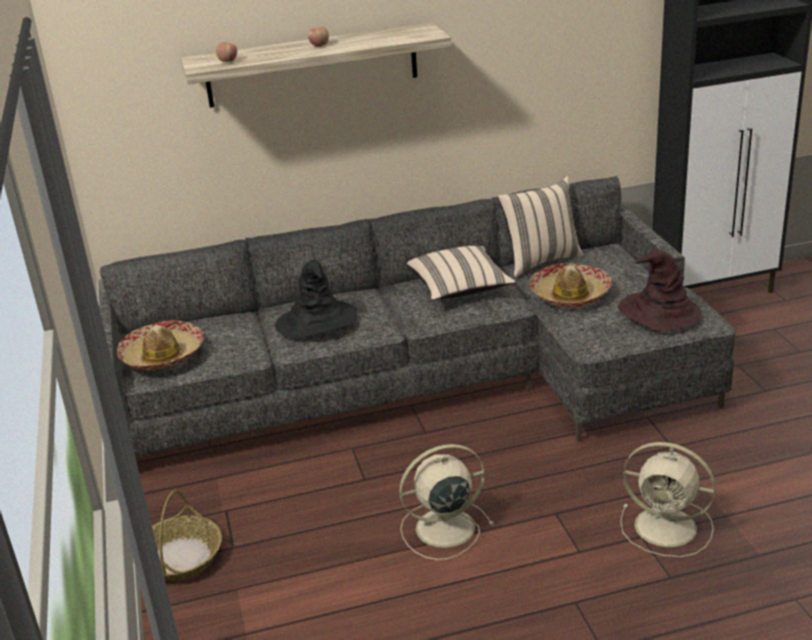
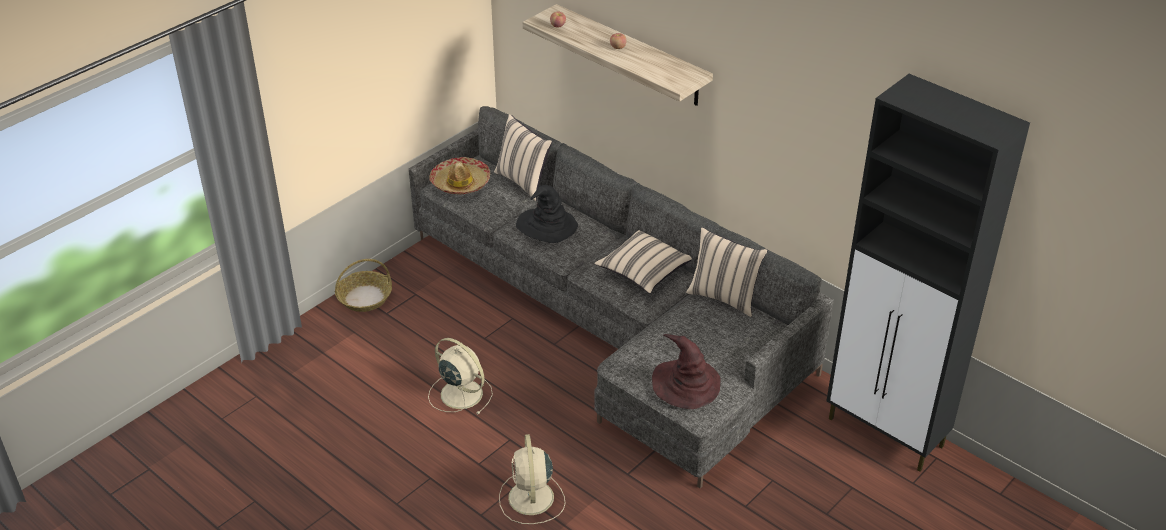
camera: 55 degrees right, 10 degrees up
hat [529,263,612,307] -> none
none -> beige pillow [494,114,552,201]

